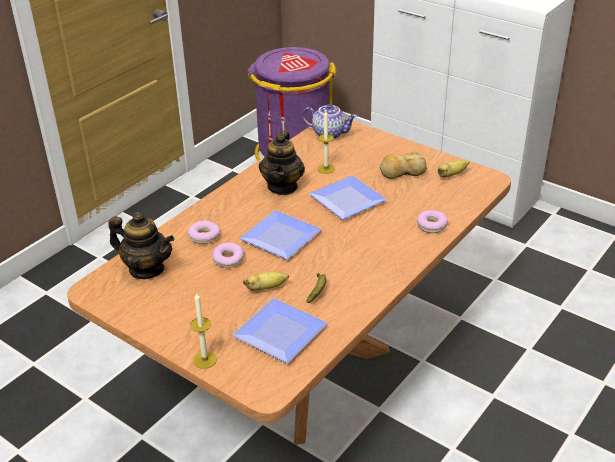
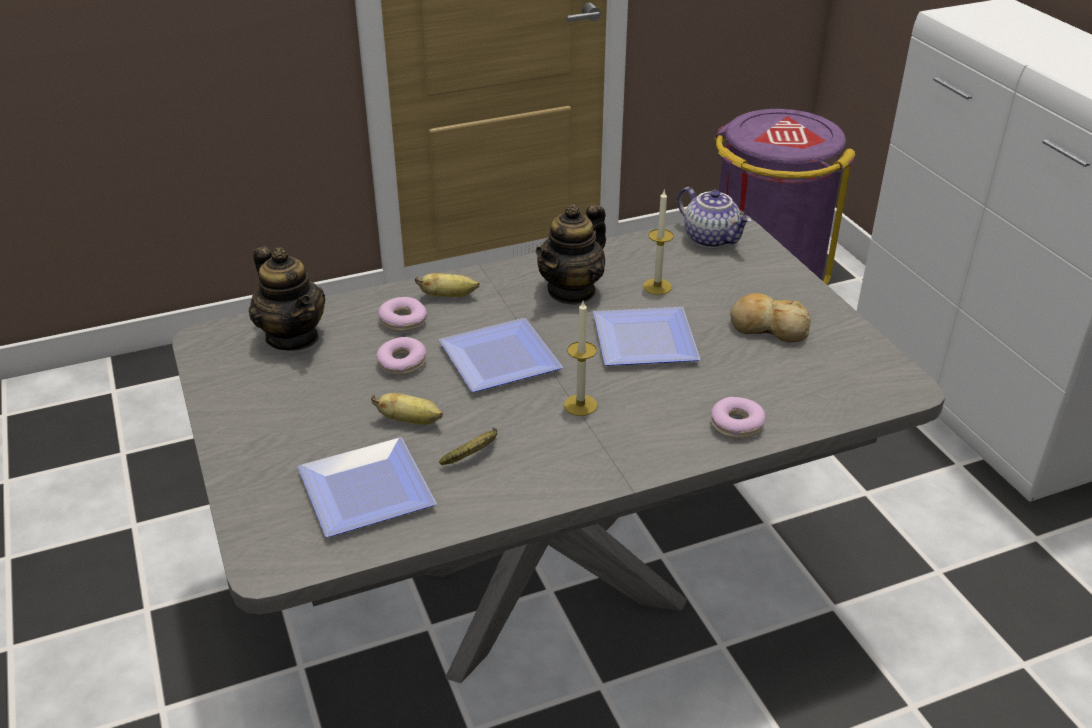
camera: 30 degrees right, 0 degrees up
brown dining table [67,118,511,445] -> grey dining table [172,215,945,683]
candle [190,292,217,369] -> candle moved to [564,301,597,416]
banana [438,160,470,177] -> banana moved to [415,273,479,297]

